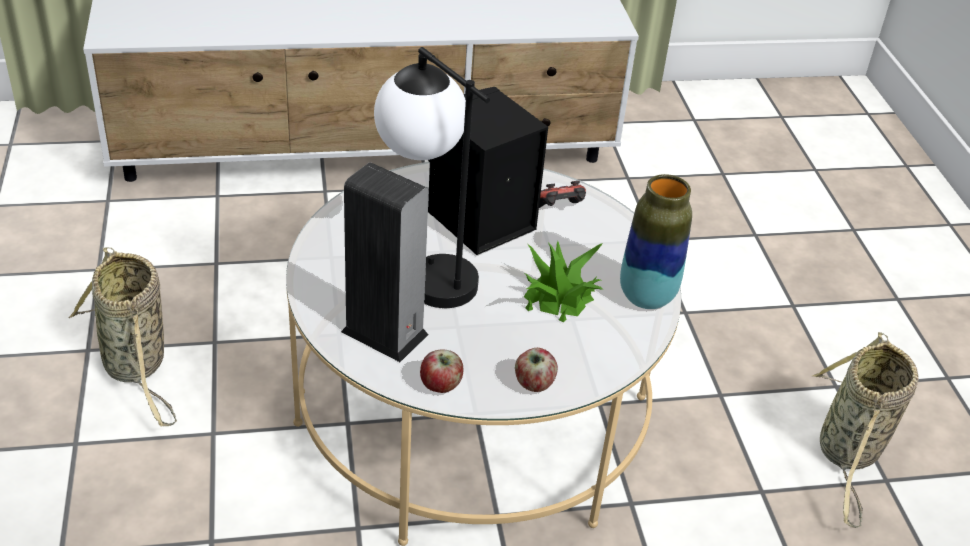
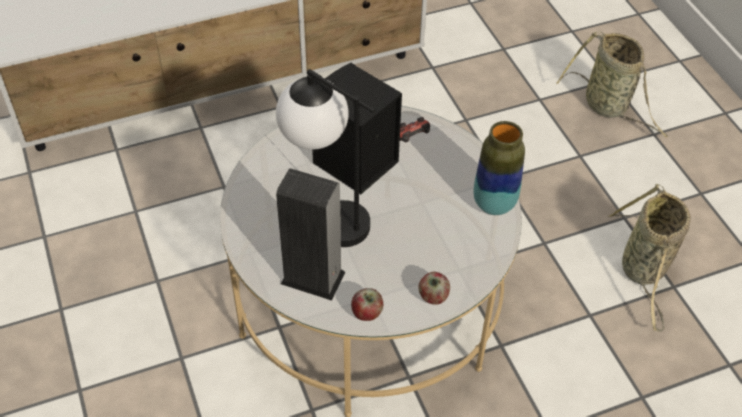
camera: 10 degrees left, 10 degrees up
basket [69,247,177,426] -> basket moved to [556,32,668,138]
potted plant [523,241,604,322] -> none

